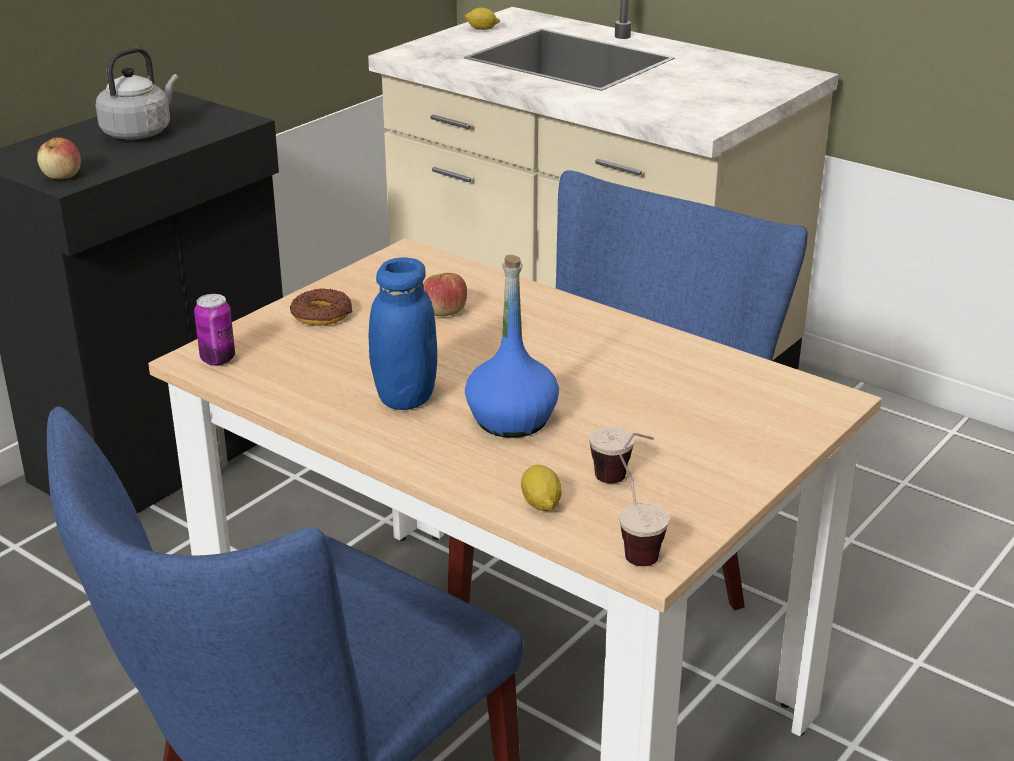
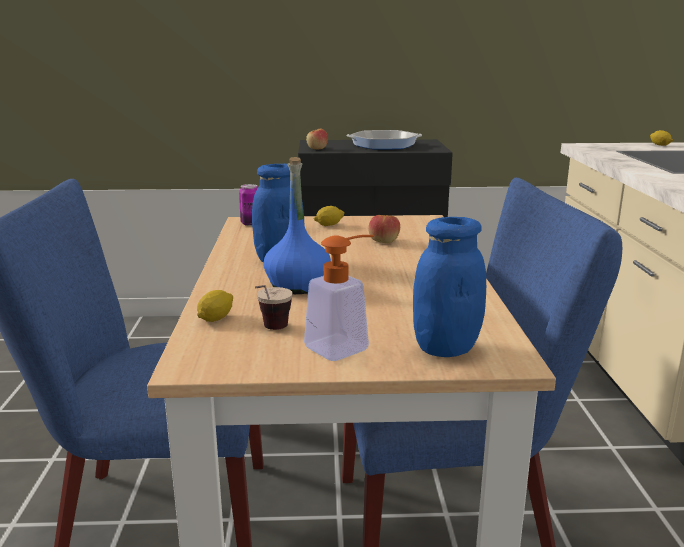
camera: 50 degrees right, 10 degrees down
grey kettle [96,47,178,139] -> frying pan [346,130,422,150]
donut [290,289,352,326] -> lemon [314,206,345,226]
cup [619,454,669,566] -> none
none -> soap dispenser [304,235,374,361]
none -> blue jar [413,217,486,357]

